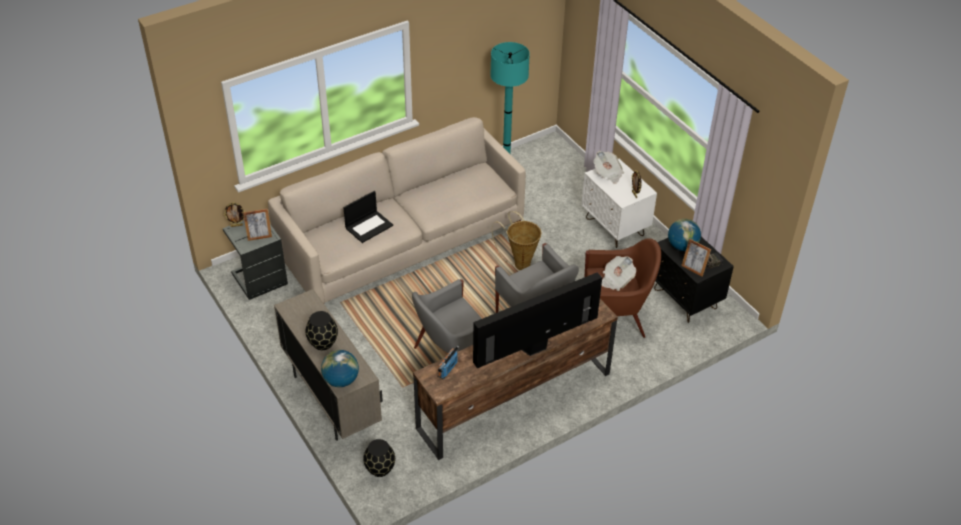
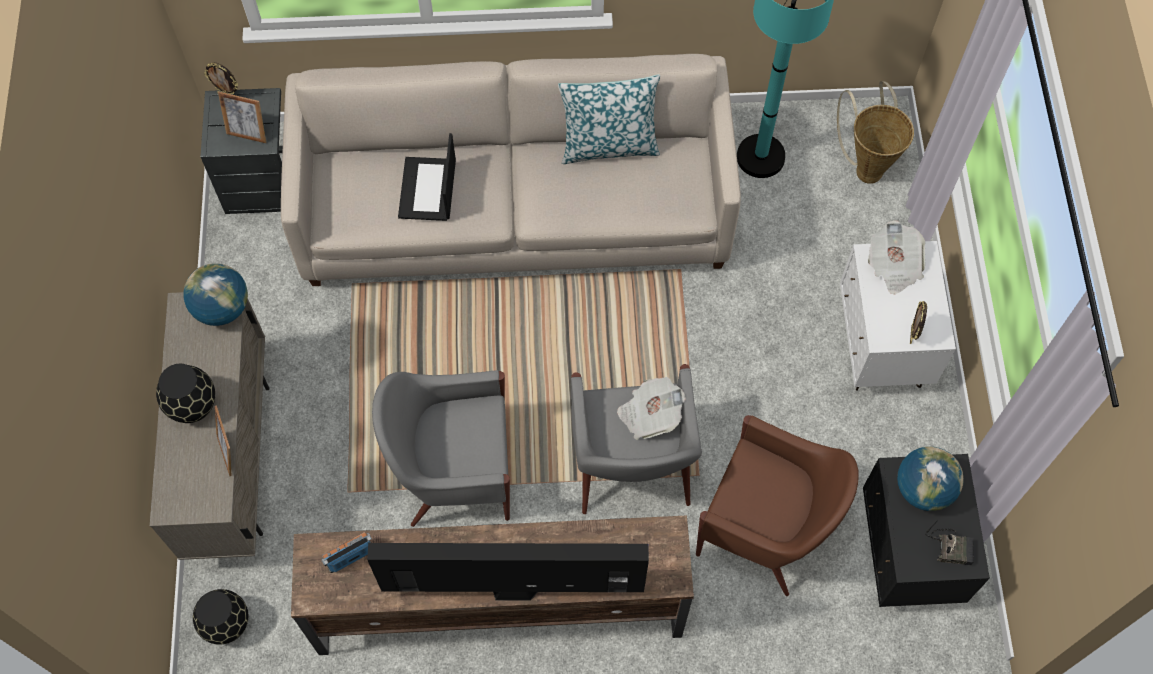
camera: 30 degrees right, 20 degrees up
globe [321,350,359,387] -> globe moved to [183,263,248,326]
laptop [343,191,393,243] -> laptop turned 105 degrees clockwise [398,133,456,221]
basket [492,211,541,270] -> basket moved to [837,81,914,184]
newspaper [601,256,636,291] -> newspaper moved to [617,377,686,440]
picture frame [681,239,711,277] -> picture frame moved to [215,405,232,476]
none -> pillow [558,75,660,164]

